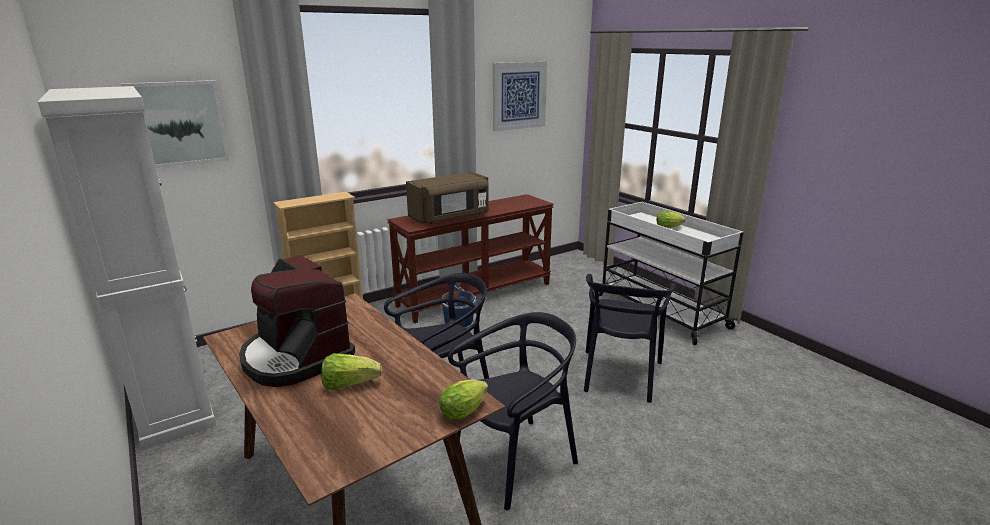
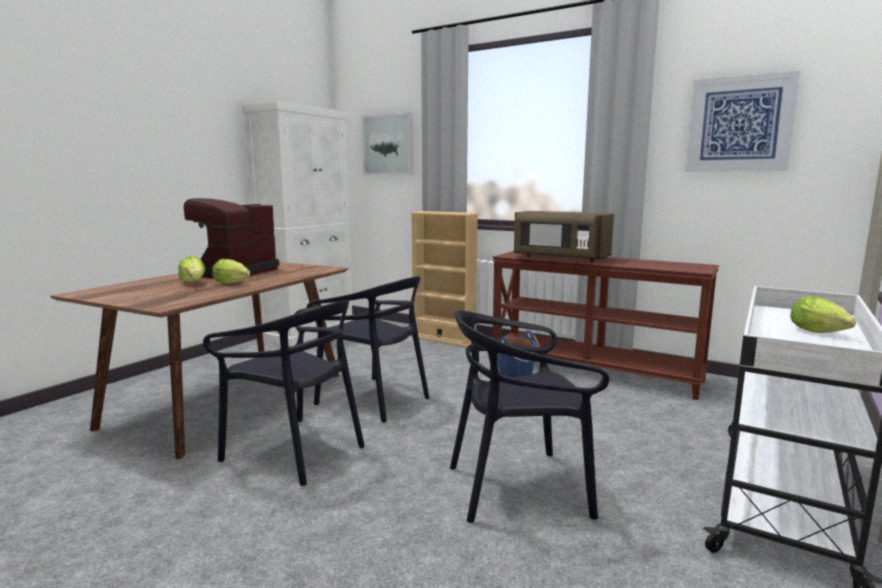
camera: 65 degrees right, 10 degrees down
lettuce [439,379,488,420] -> lettuce moved to [212,259,250,284]

